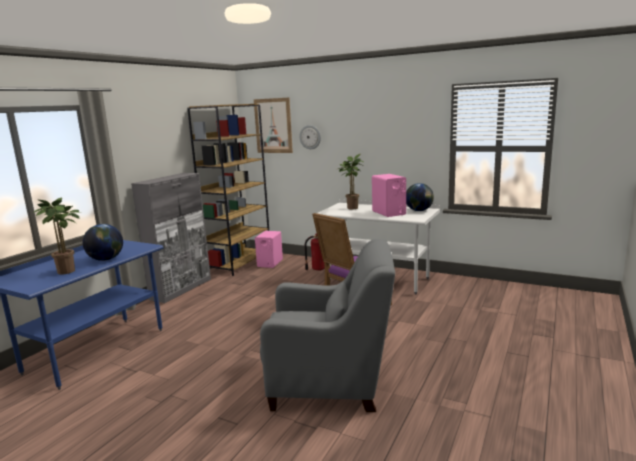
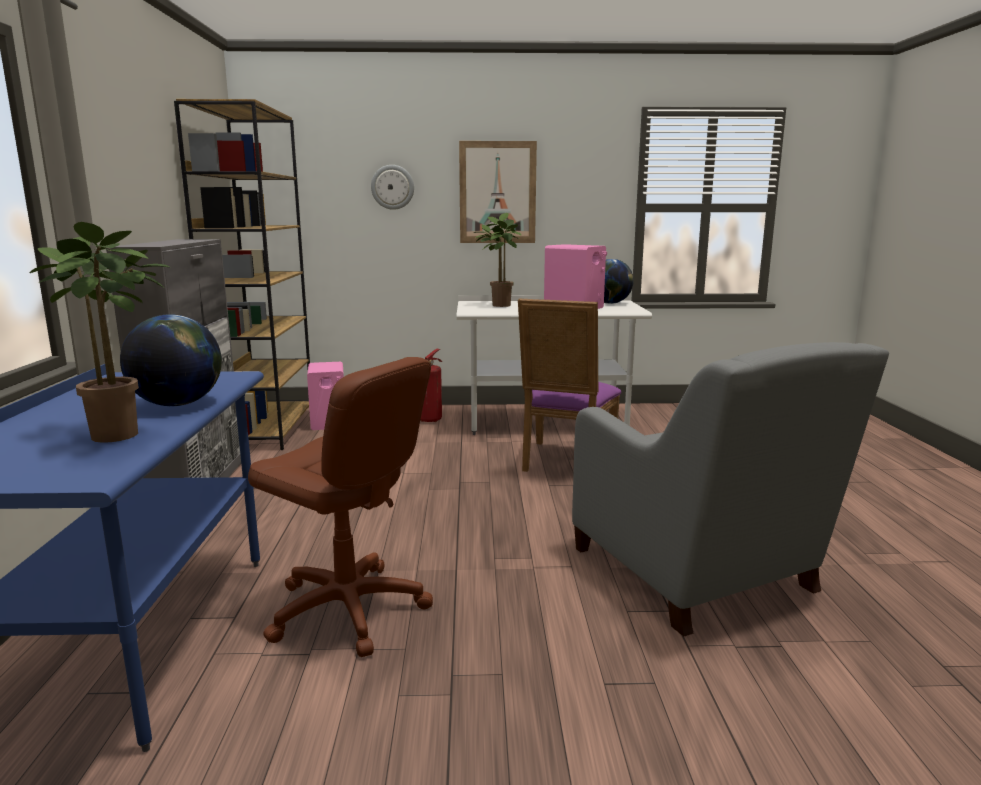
camera: 30 degrees left, 0 degrees up
picture [254,98,293,153] -> picture moved to [459,141,537,243]
grey armchair [260,239,395,412] -> grey armchair turned 90 degrees clockwise [572,342,889,637]
none -> brown office chair [248,357,433,657]

